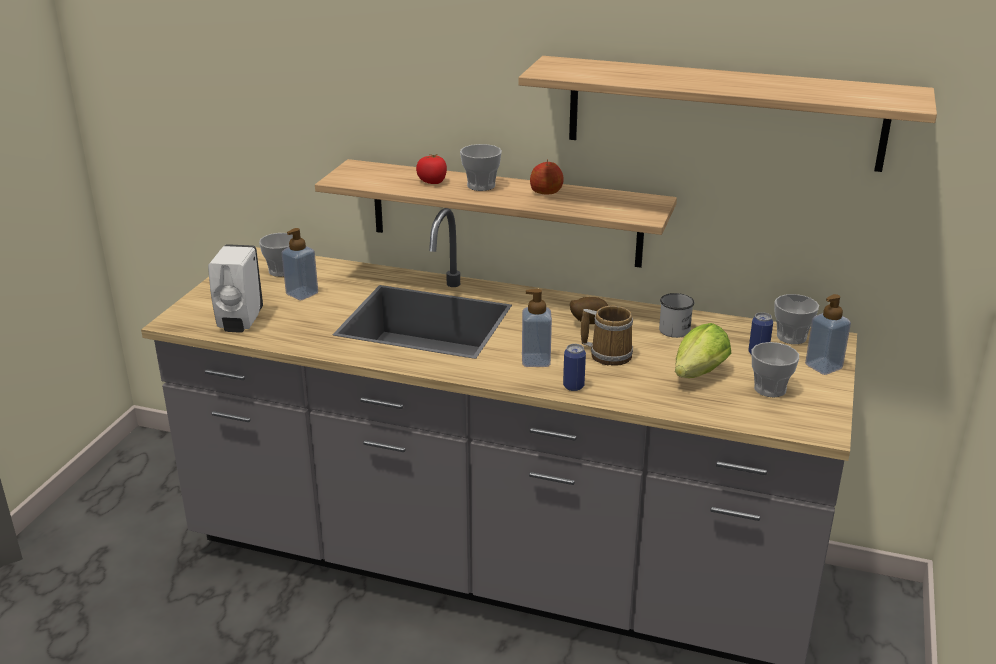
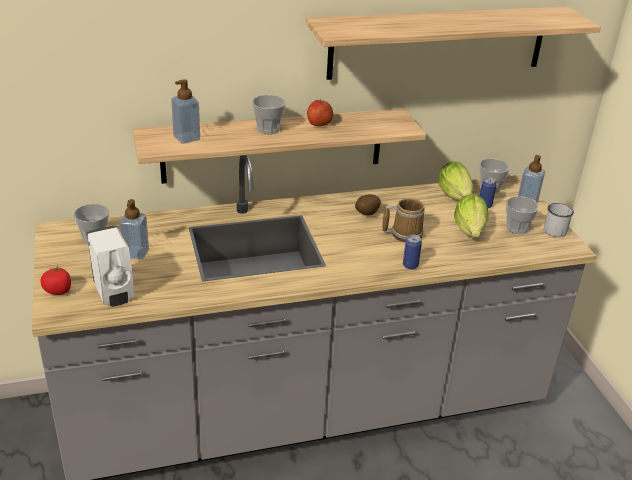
camera: 35 degrees left, 5 degrees up
tomato [416,154,447,184] -> tomato moved to [40,266,71,295]
soap dispenser [522,289,552,367] -> soap dispenser moved to [171,79,200,144]
white mug [659,293,695,338] -> white mug moved to [544,203,574,237]
none -> lettuce [438,161,473,200]

